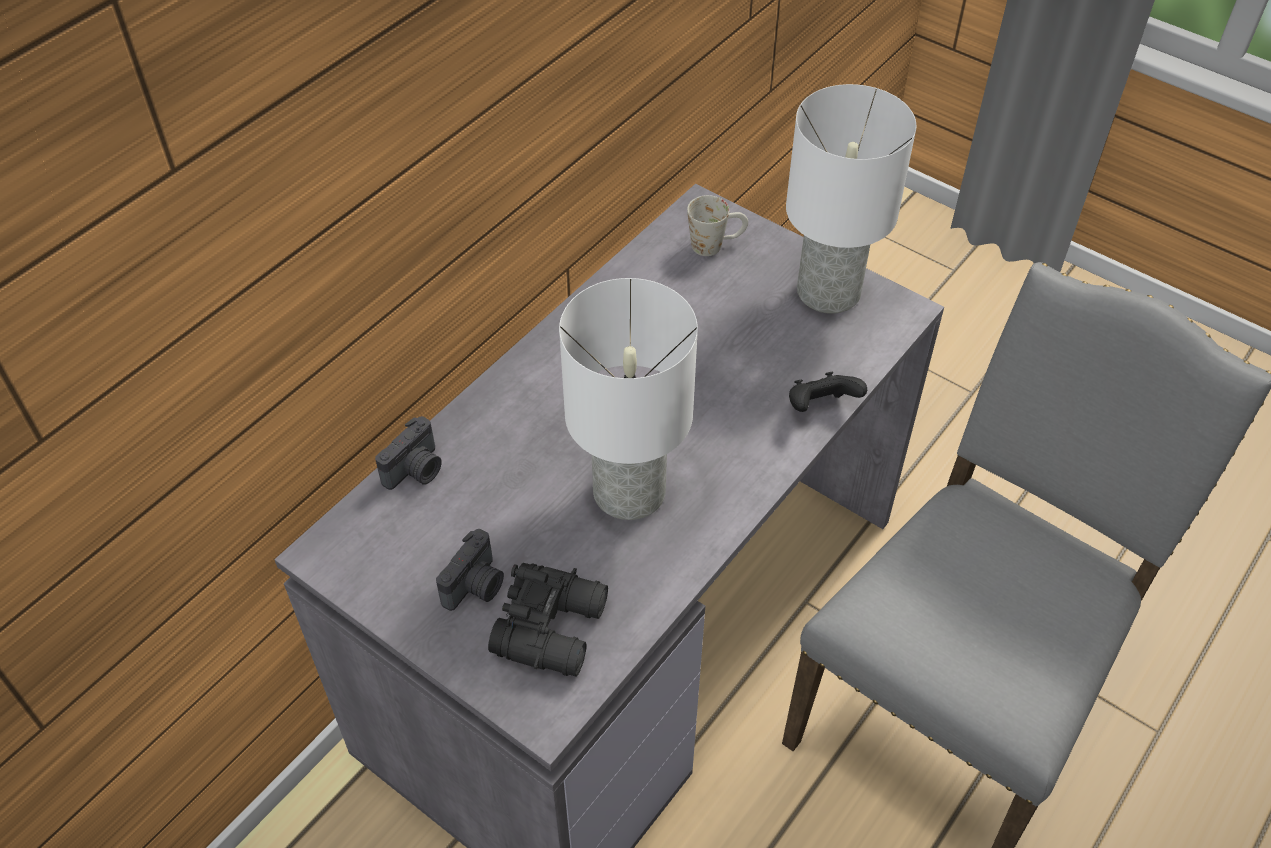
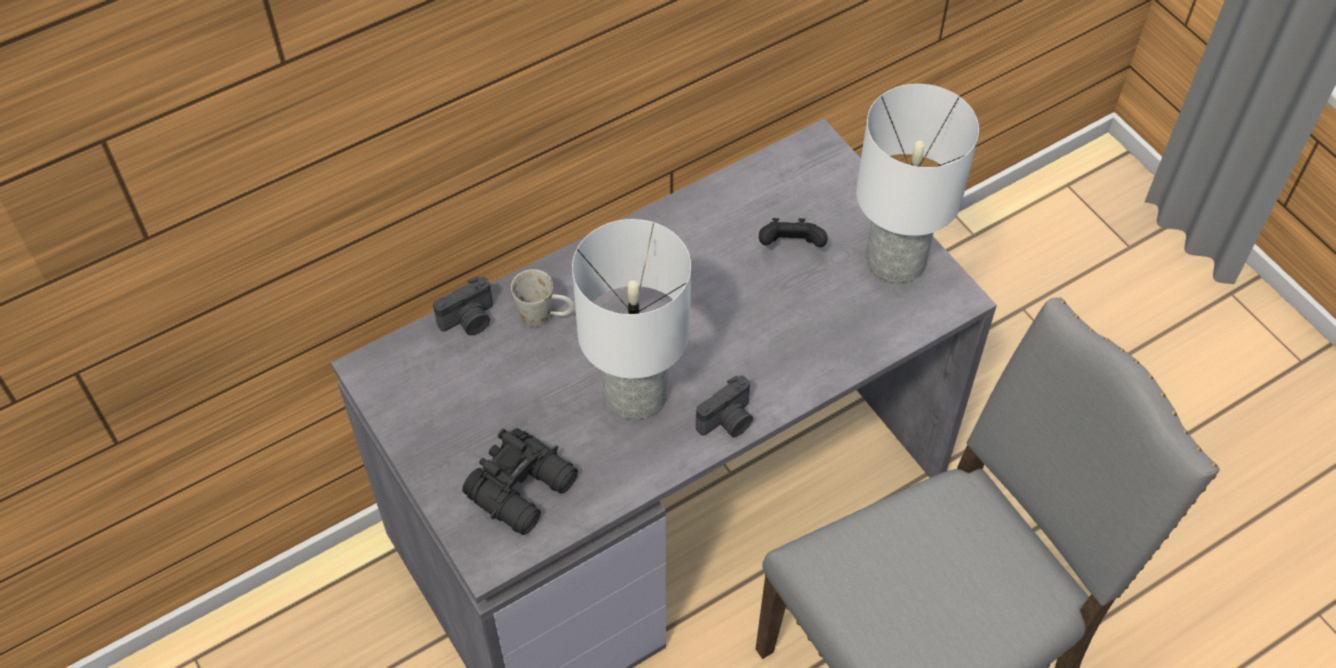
camera: 20 degrees right, 5 degrees up
camera [436,529,504,611] -> camera moved to [696,376,753,437]
white mug [687,195,748,256] -> white mug moved to [511,269,575,327]
black game controller [789,372,867,412] -> black game controller moved to [759,218,827,247]

